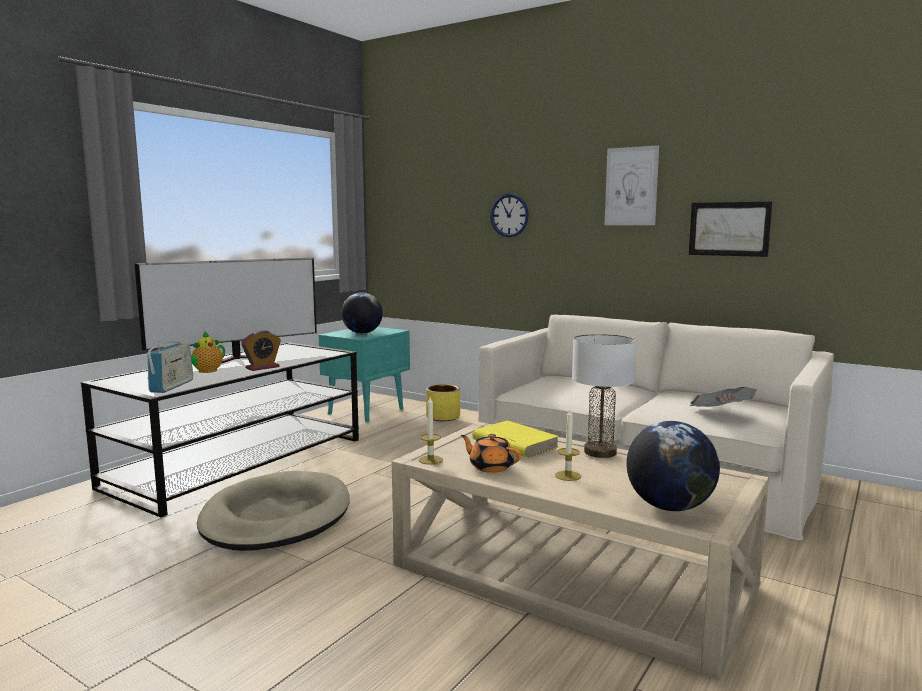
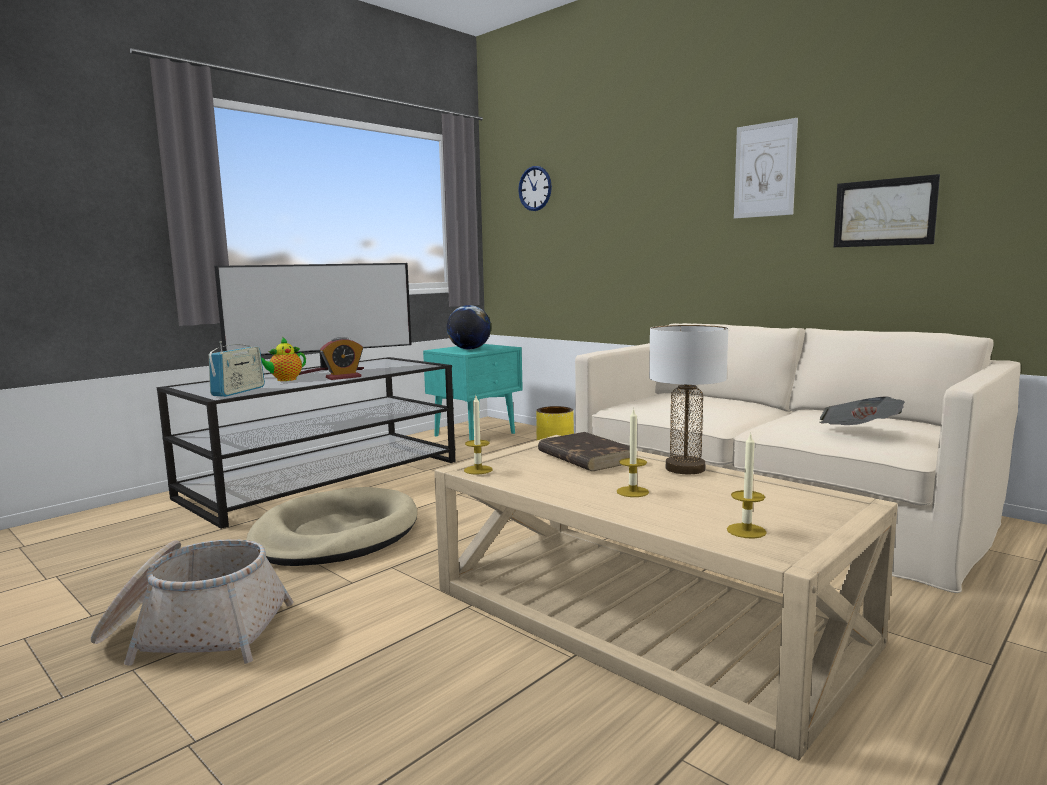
camera: 10 degrees right, 0 degrees up
orange teapot [461,434,521,473] -> none
yellow book [472,420,559,458] -> brown book [538,432,630,471]
wall clock [490,194,529,237] -> wall clock moved to [518,166,552,211]
globe [626,421,720,511] -> candle [727,432,767,539]
none -> basket [91,539,293,666]

